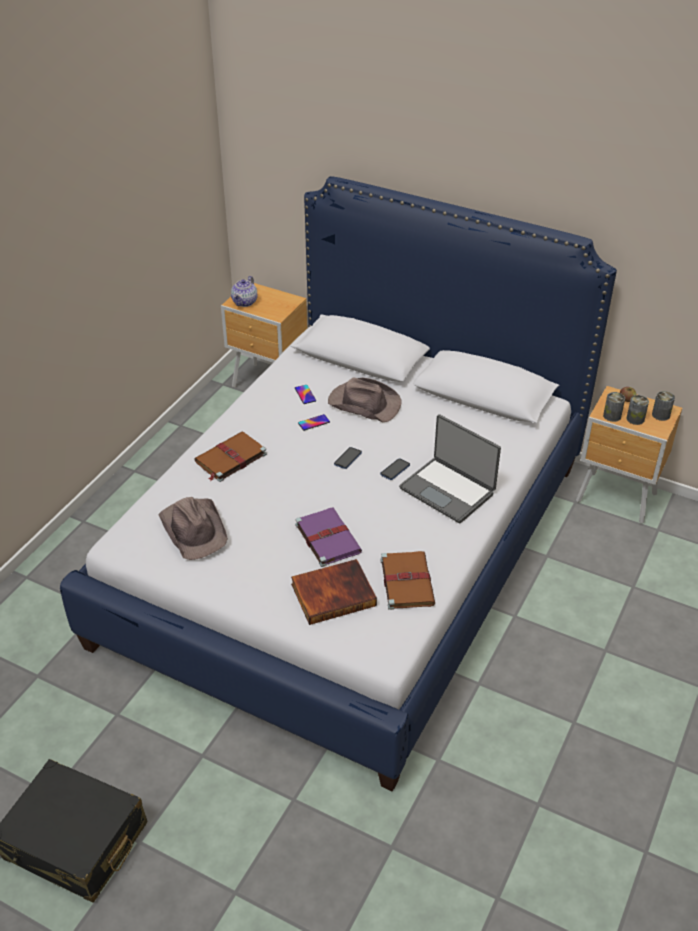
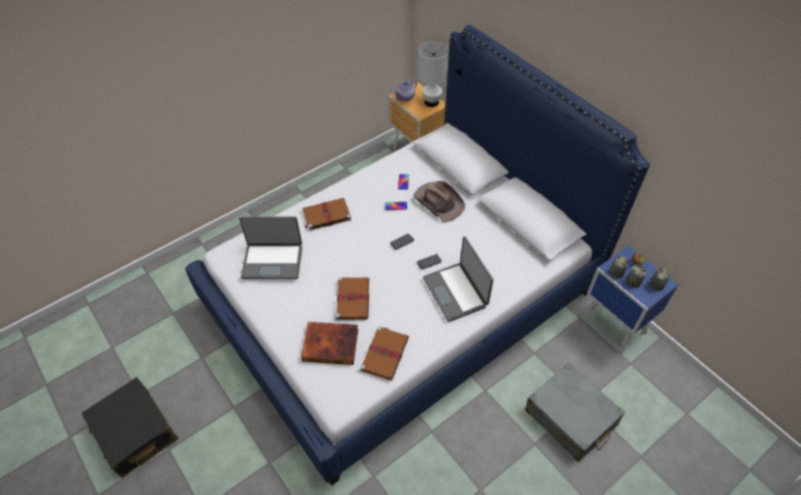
camera: 25 degrees right, 10 degrees up
brown hat [158,497,228,560] -> laptop [239,217,302,279]
purple book [295,507,362,567] -> brown book [335,277,369,320]
brown nightstand [576,386,682,524] -> blue nightstand [581,246,678,354]
none -> white table lamp [418,41,449,107]
none -> grey suitcase [525,363,625,462]

